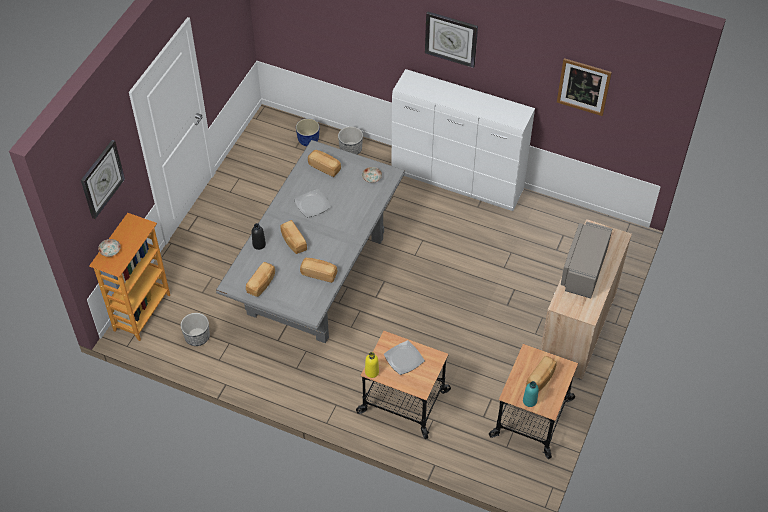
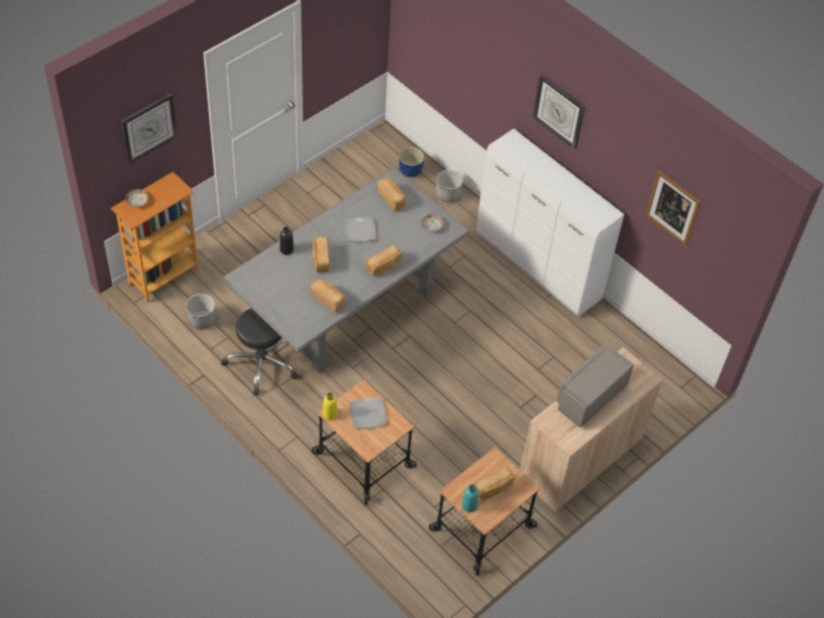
camera: 20 degrees right, 0 degrees up
bread [246,262,275,297] -> bread moved to [366,245,402,276]
none -> black stool [221,308,298,396]

